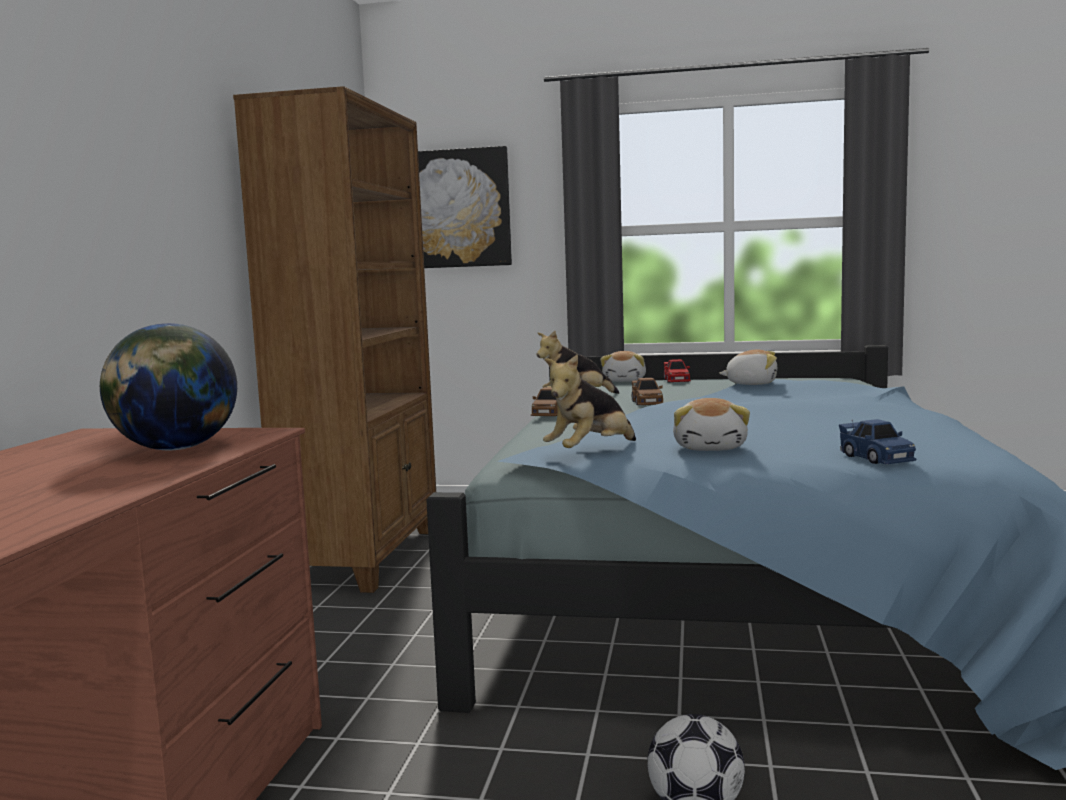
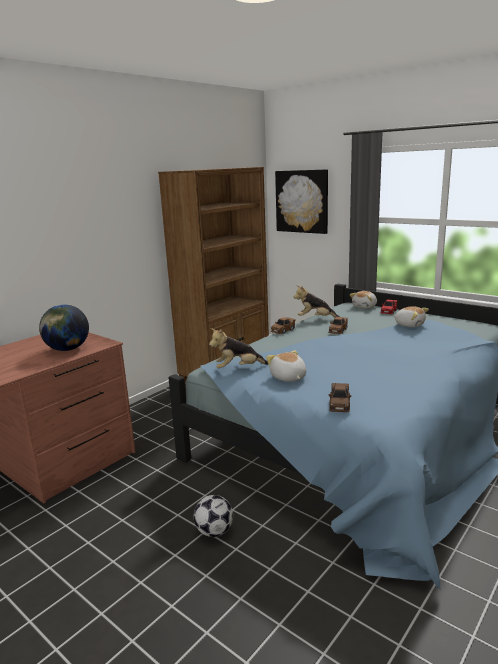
camera: 30 degrees right, 10 degrees up
plush toy [673,398,750,451] -> plush toy turned 120 degrees clockwise [266,350,306,382]
blue toy car [839,419,917,464] -> brown toy car [329,383,351,412]

